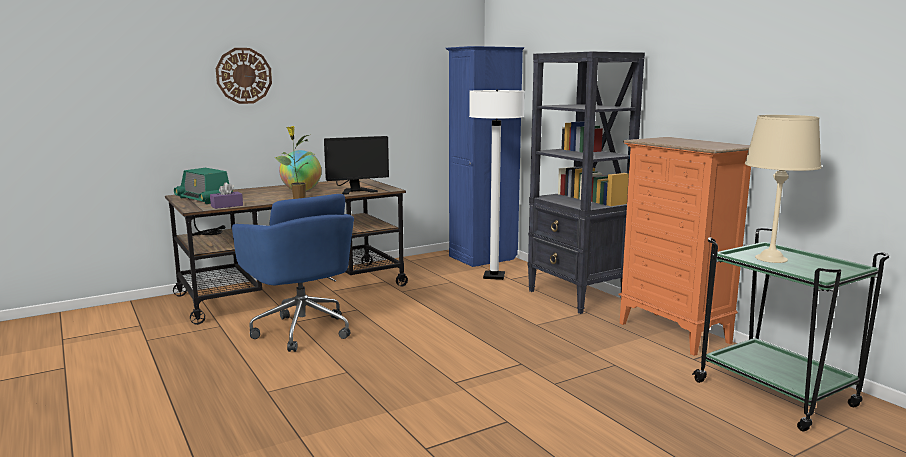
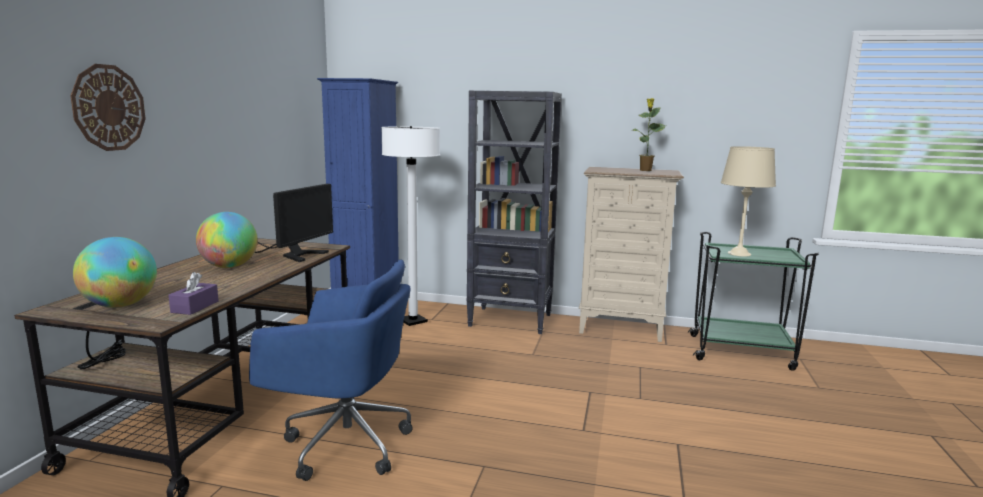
camera: 45 degrees left, 0 degrees up
radio [174,168,233,204] -> globe [73,237,157,308]
potted plant [274,126,314,199] -> potted plant moved to [632,98,666,171]
orange dresser [618,137,751,356] -> beige dresser [579,167,684,342]

